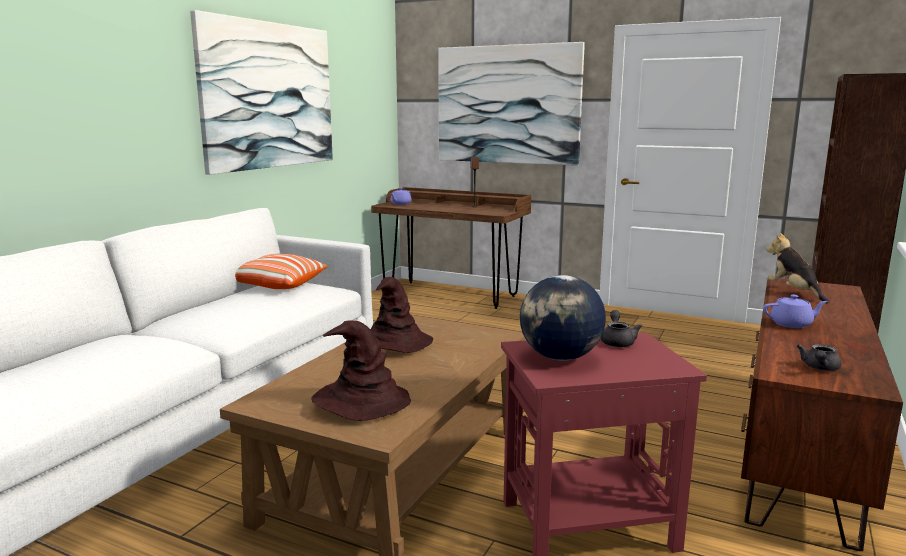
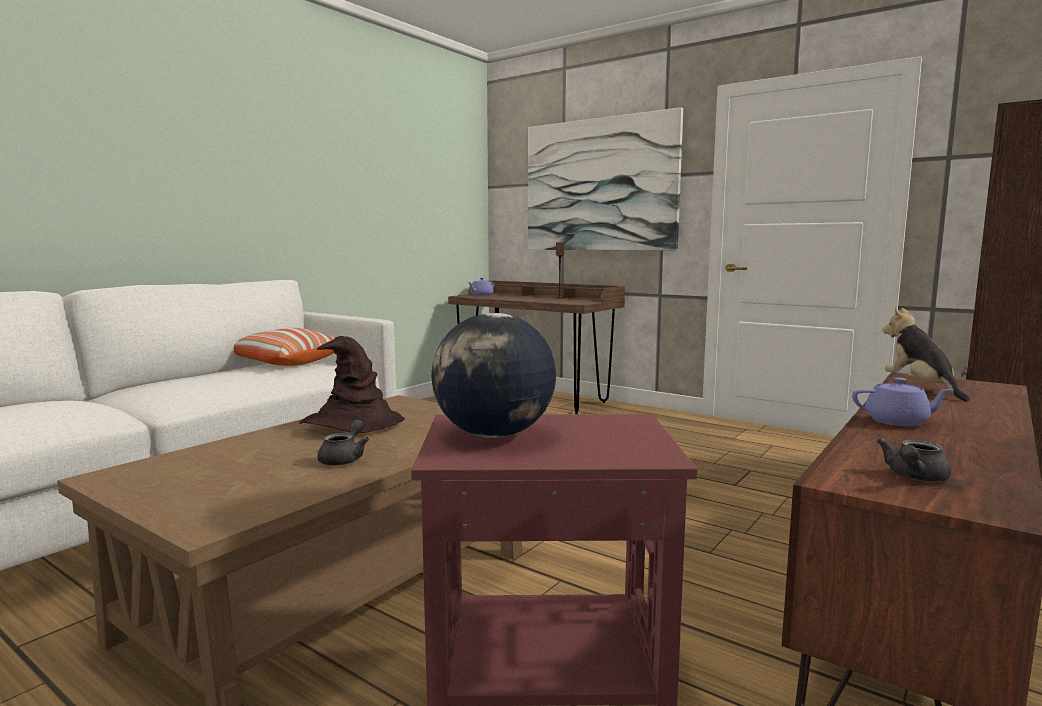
camera: 10 degrees right, 5 degrees down
picture [190,10,333,175] -> none
brown hat [311,320,411,421] -> none
grey teapot [601,310,642,347] -> grey teapot moved to [317,419,369,466]

